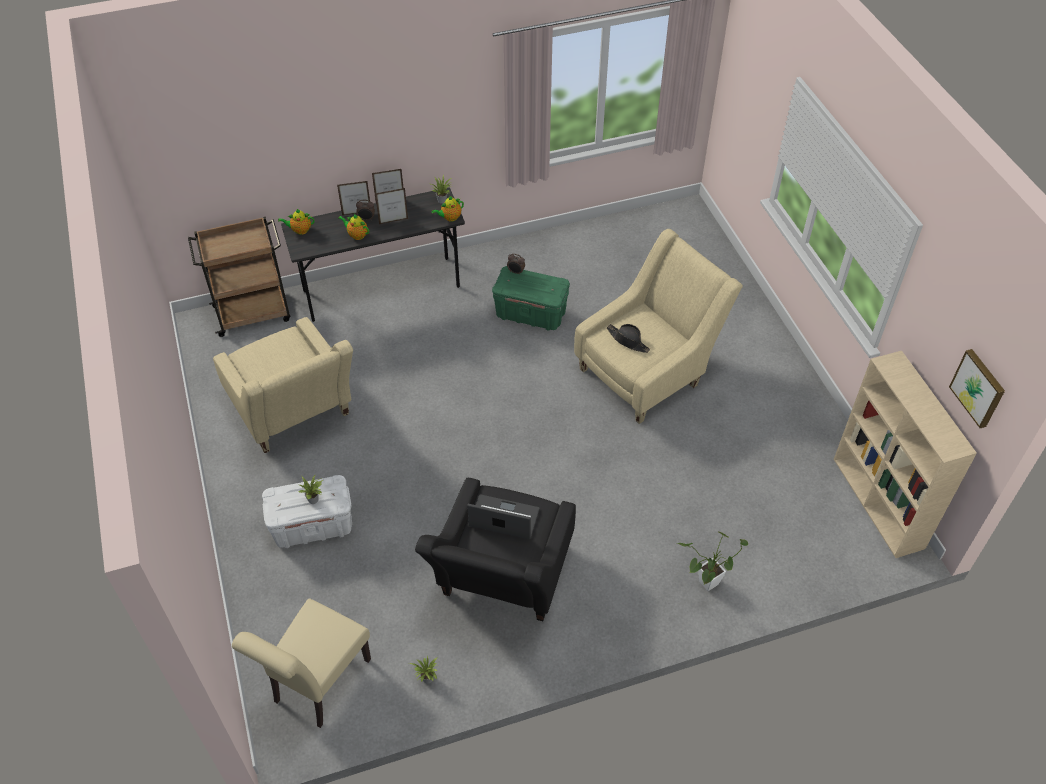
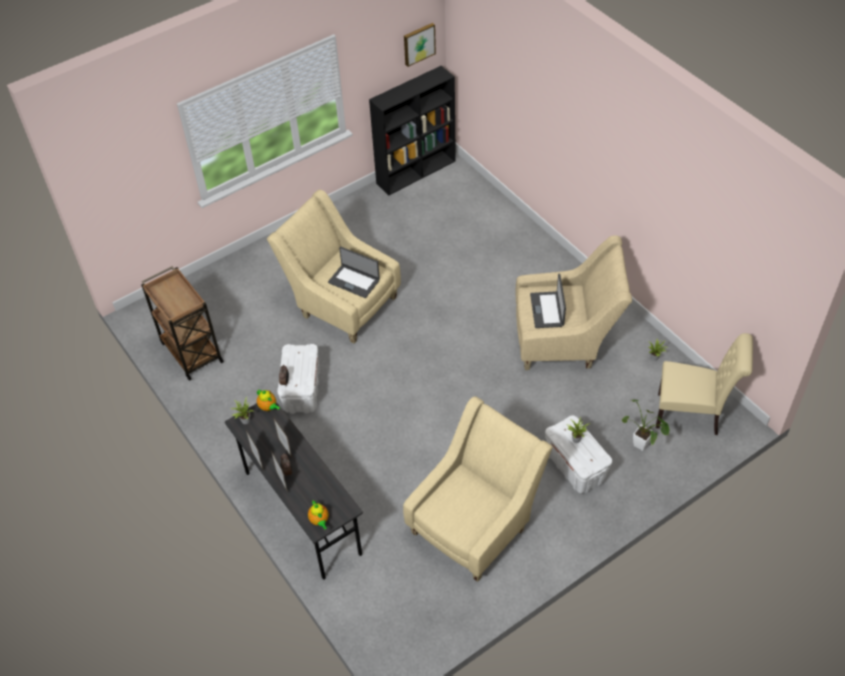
camera: 105 degrees left, 0 degrees up
brown cart [188,217,290,337] -> brown cart moved to [141,266,224,381]
teapot [338,214,369,240] -> none
black armchair [415,478,576,621] -> beige armchair [516,235,632,370]
green storage box [492,266,570,331] -> white storage box [277,344,320,414]
black hat [607,324,650,353] -> laptop [328,246,380,298]
potted plant [677,532,748,591] -> potted plant moved to [622,399,669,451]
beige bookcase [834,351,977,558] -> black bookcase [369,66,456,196]

